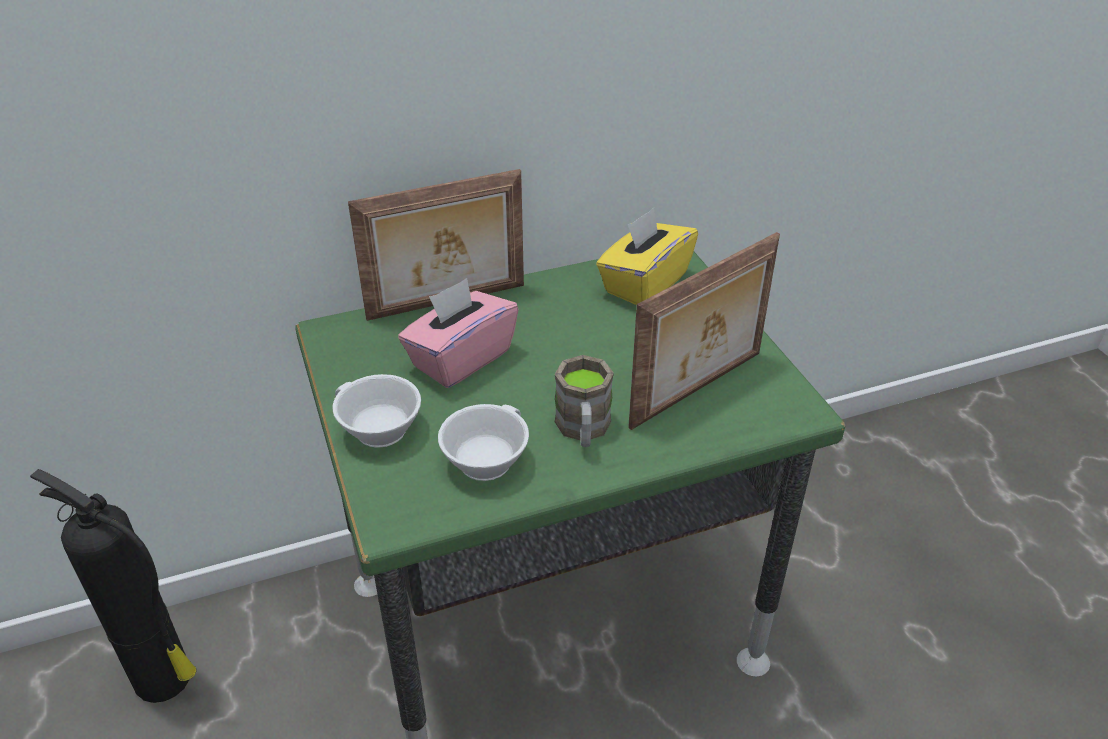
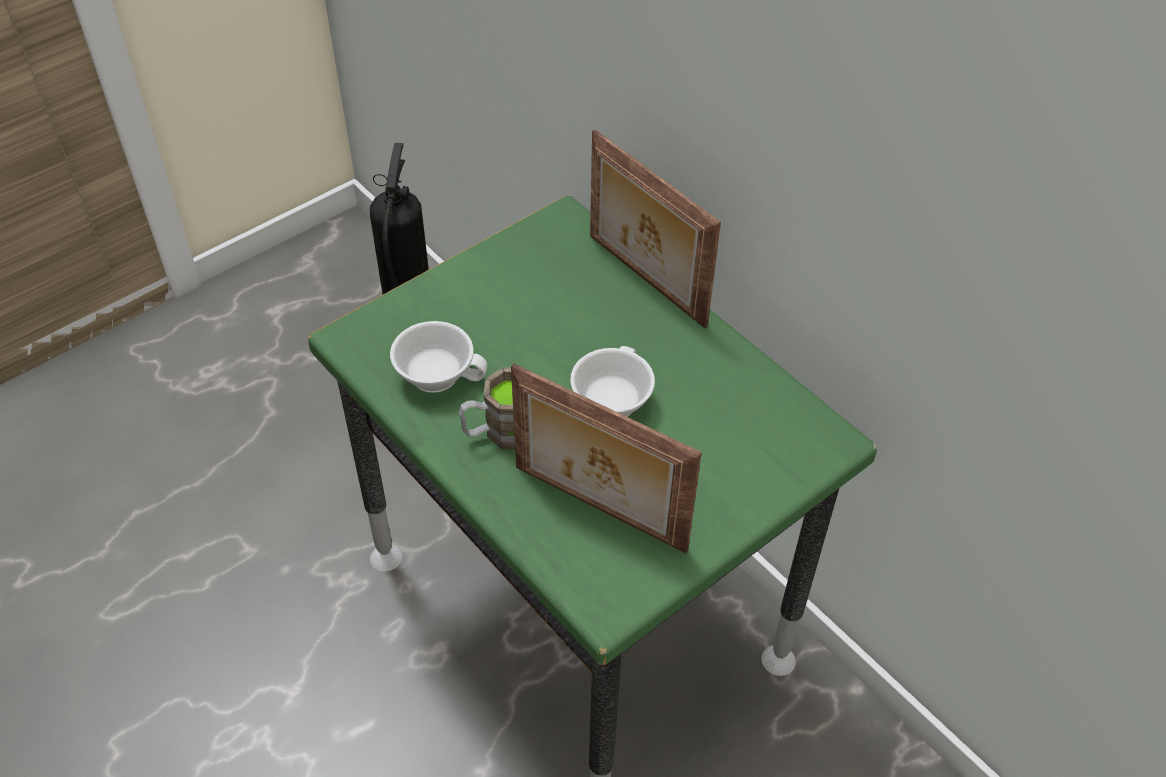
camera: 70 degrees right, 10 degrees up
white cup [333,374,421,448] -> white cup moved to [570,346,655,417]
pink tissue box [398,278,519,388] -> none
yellow tissue box [596,208,698,305] -> none

